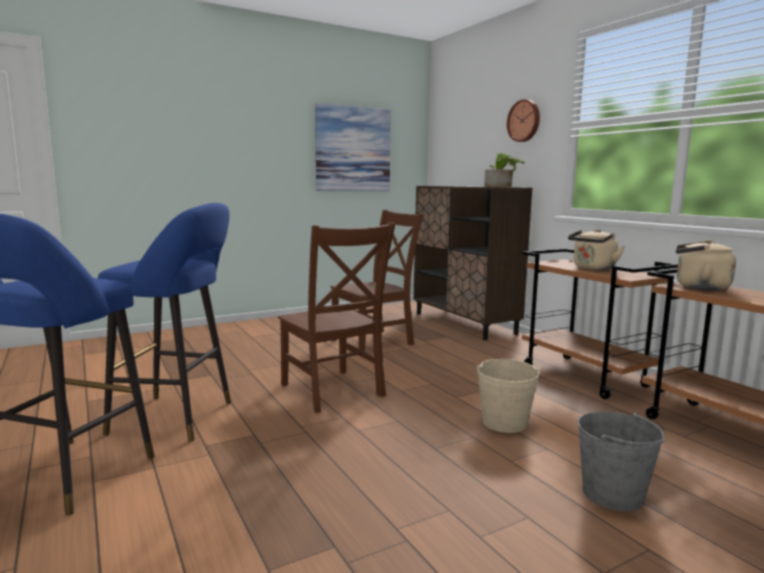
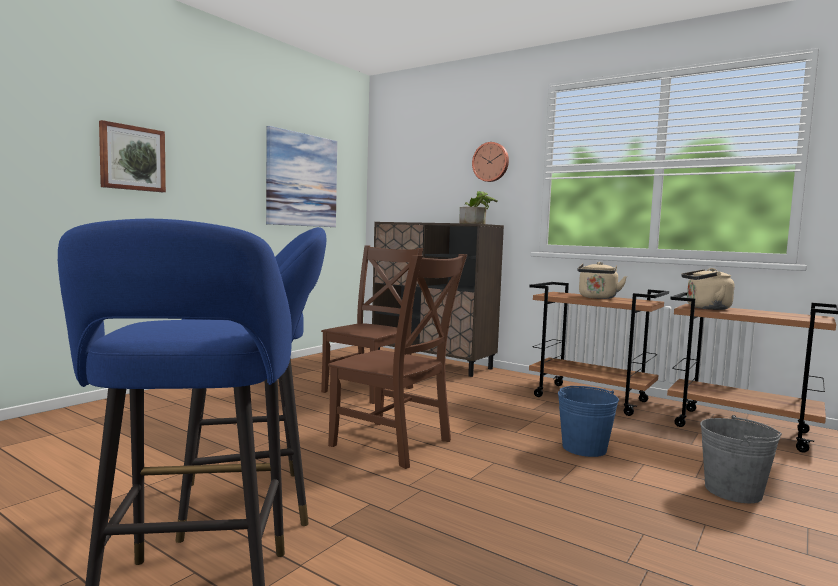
camera: 25 degrees left, 5 degrees down
beige bucket [476,359,540,433] -> blue bucket [558,386,619,457]
none -> picture [99,120,166,192]

